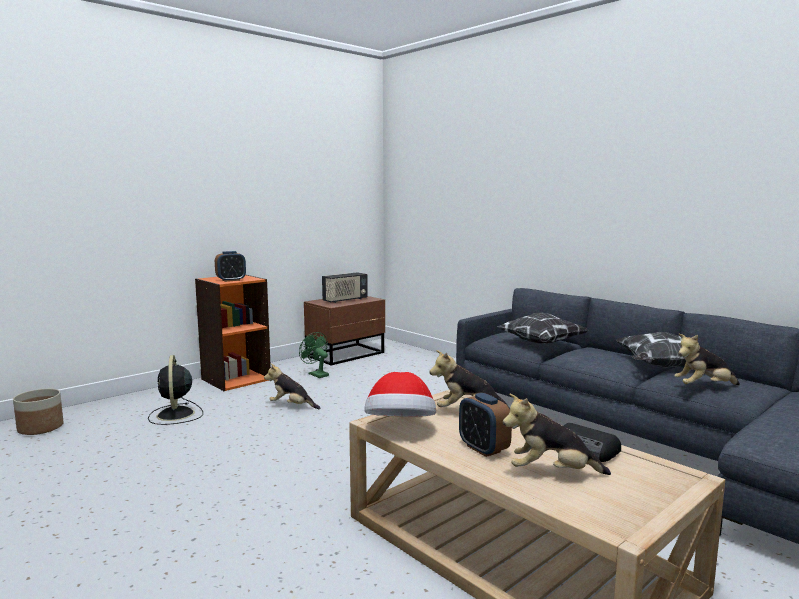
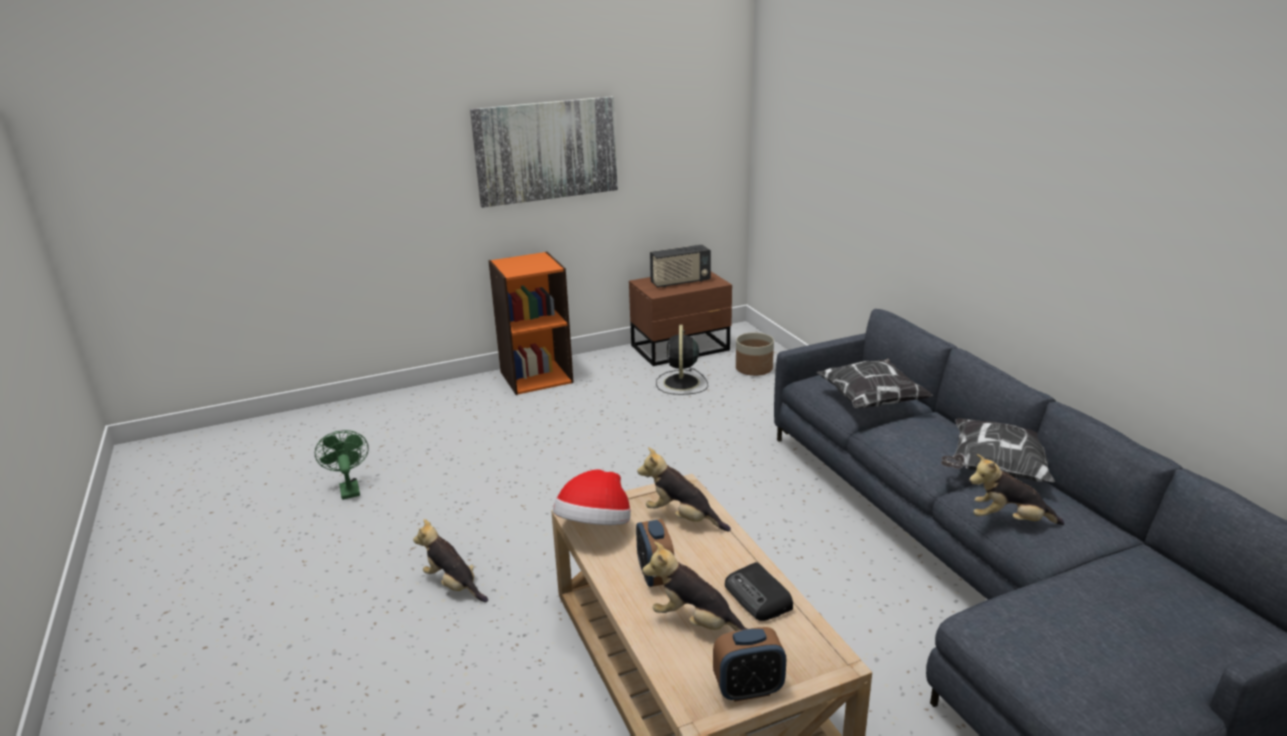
camera: 20 degrees right, 15 degrees up
planter [13,389,64,435] -> planter moved to [736,332,774,376]
black fan [148,355,203,425] -> black fan moved to [656,325,708,395]
alarm clock [215,251,246,282] -> alarm clock moved to [713,627,786,702]
plush toy [264,363,320,409] -> plush toy moved to [413,519,488,602]
green fan [299,332,329,378] -> green fan moved to [315,430,369,500]
none -> picture [470,96,618,208]

